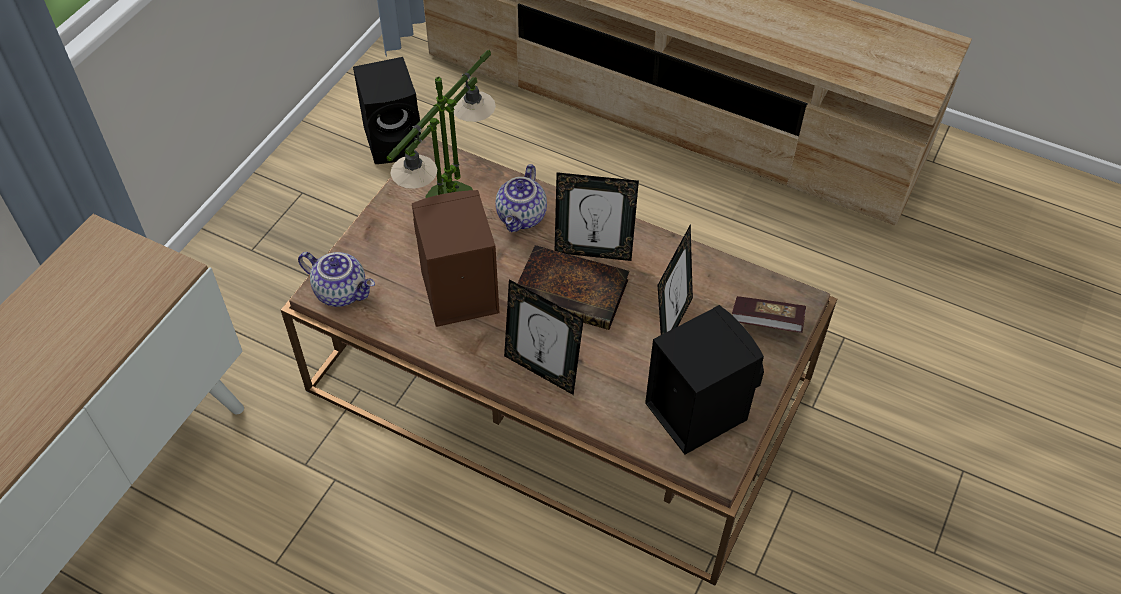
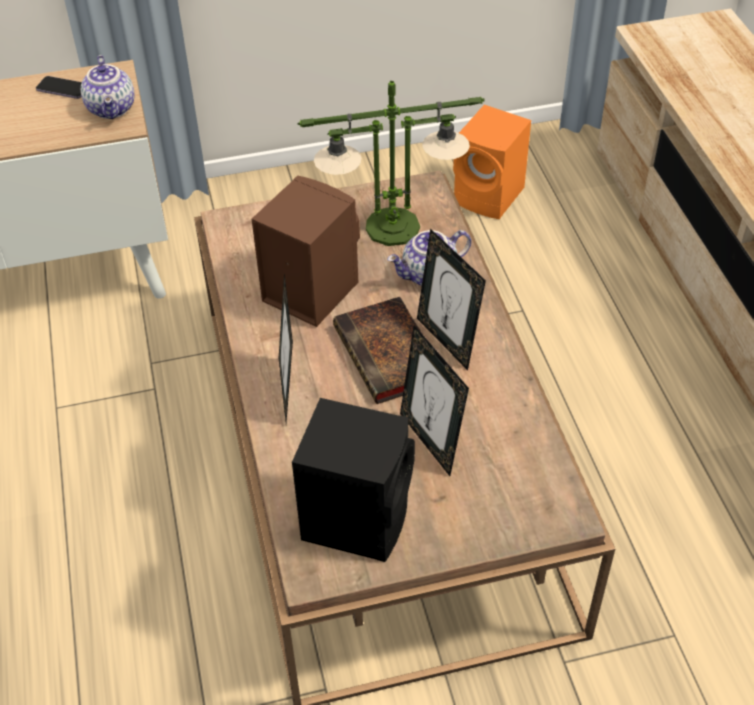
camera: 50 degrees right, 5 degrees down
teapot [298,252,375,307] -> teapot moved to [81,55,135,119]
black speaker [353,57,421,164] -> orange speaker [453,105,531,219]
picture frame [658,224,693,335] -> picture frame turned 75 degrees clockwise [400,325,469,476]
book [732,296,806,333] -> none
none -> phone [36,76,82,99]

